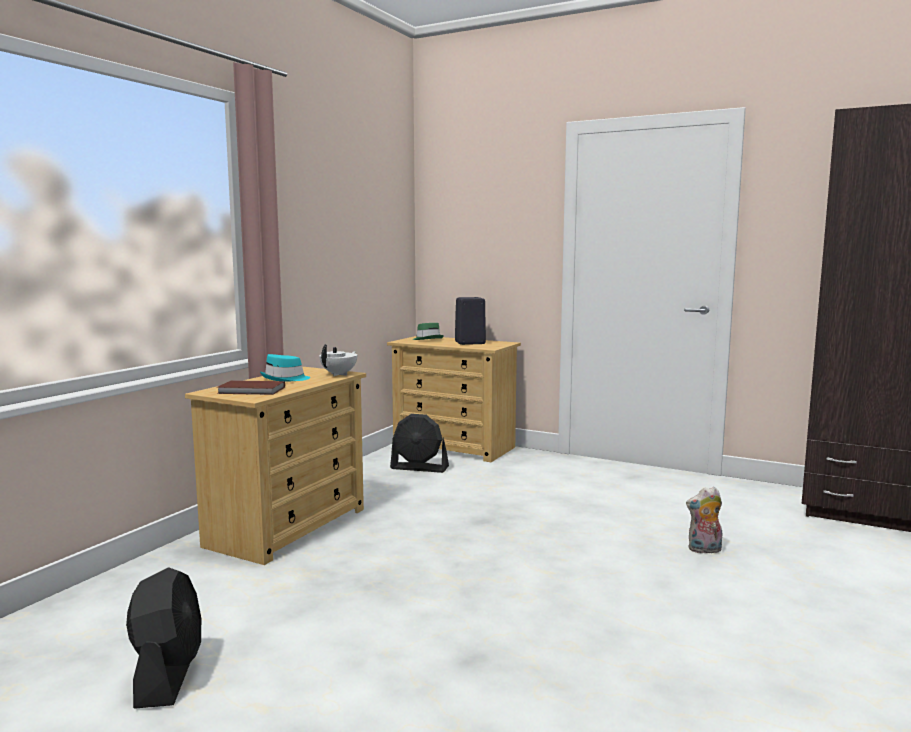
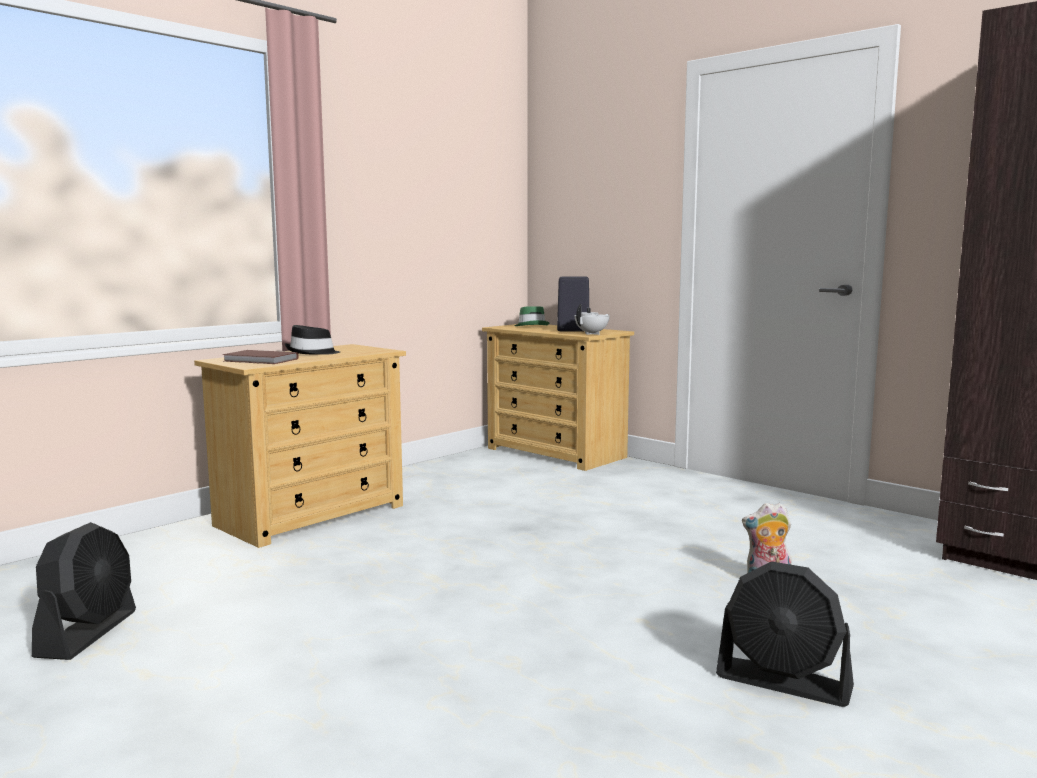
camera: 15 degrees right, 0 degrees up
turquoise hat [260,354,310,382] -> black hat [285,325,340,355]
white teapot [319,344,357,376] -> white teapot moved to [575,304,610,335]
black fan [390,414,449,473] -> black fan moved to [716,561,854,707]

